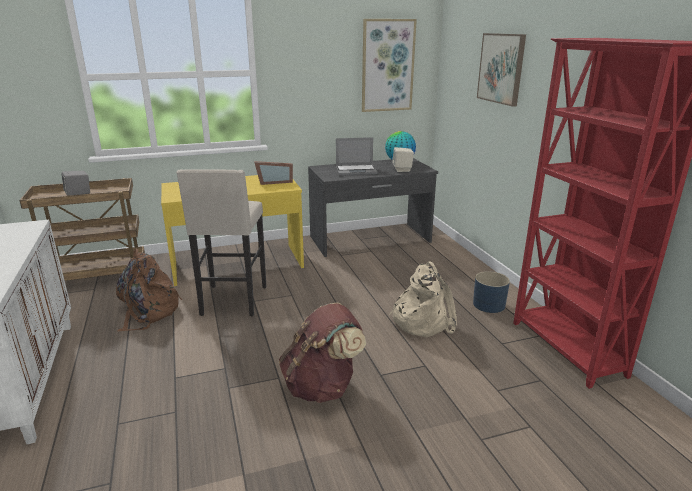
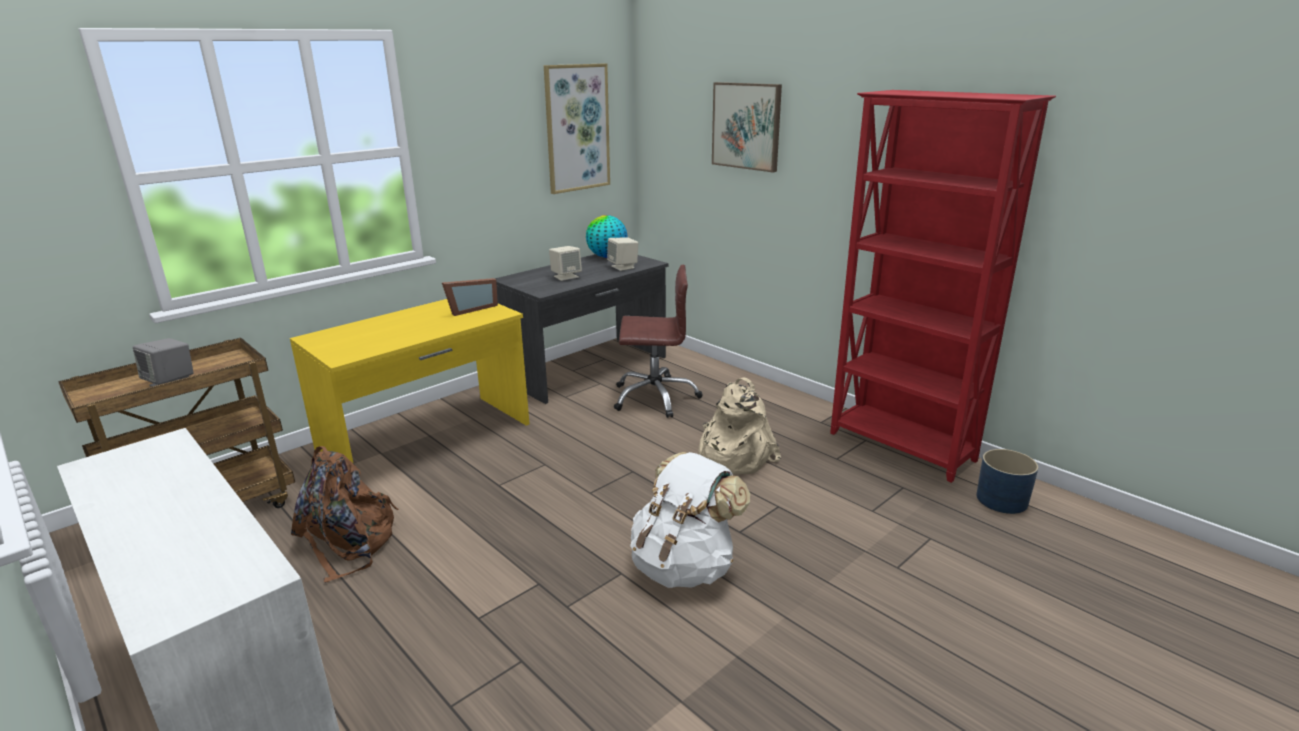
camera: 25 degrees left, 0 degrees up
beige stool [176,169,266,316] -> none
brown backpack [279,303,366,403] -> white backpack [630,452,750,588]
laptop [336,137,377,176] -> beige speaker [549,246,582,281]
blue planter [473,271,510,313] -> blue planter moved to [977,449,1038,514]
none -> brown office chair [614,265,703,418]

